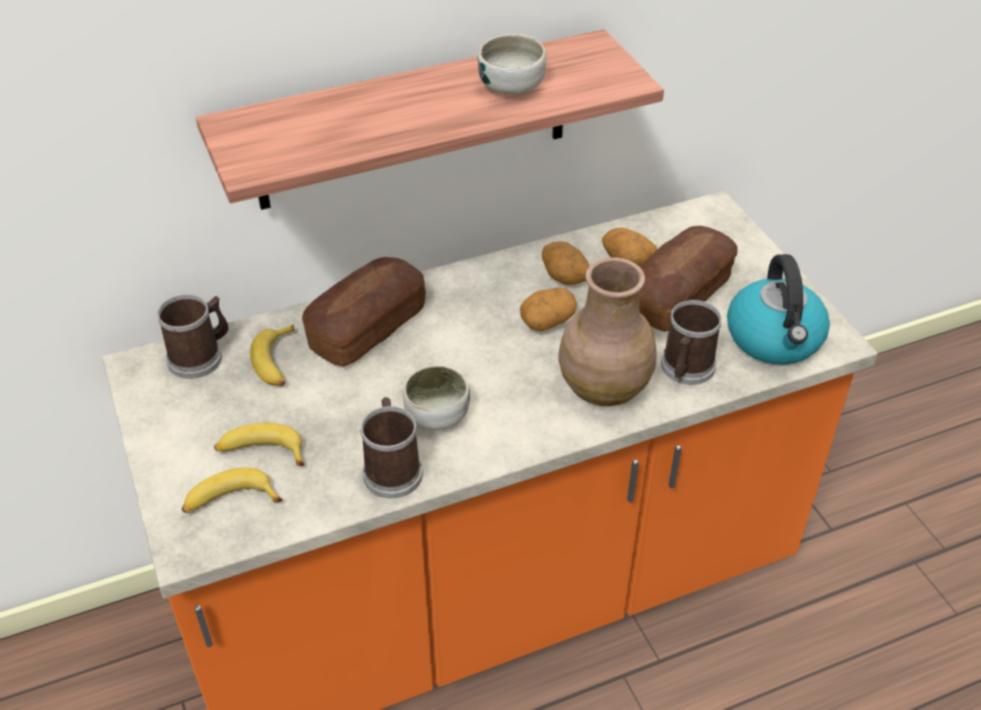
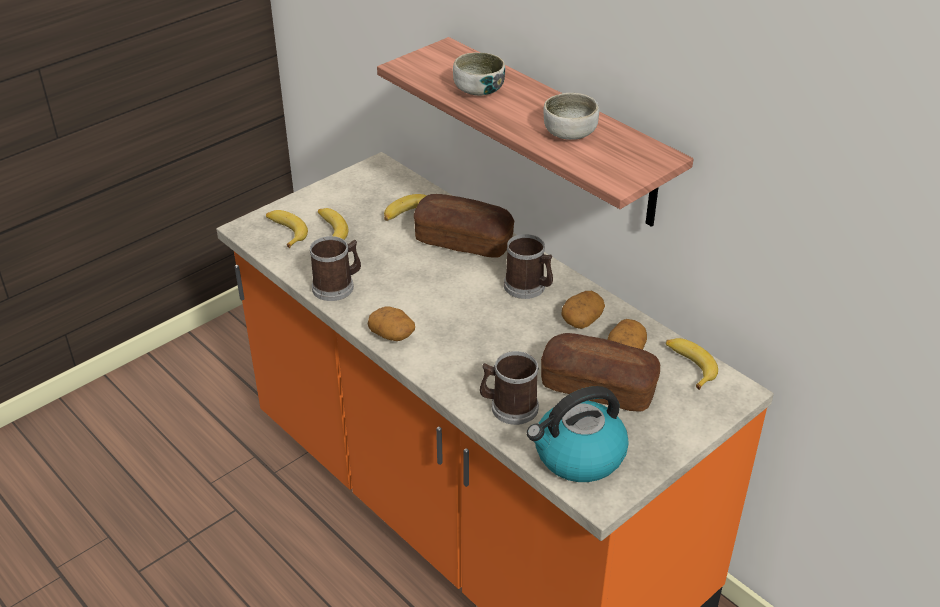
camera: 70 degrees right, 5 degrees down
mug [157,294,229,379] -> mug moved to [504,234,553,299]
bowl [403,365,470,430] -> bowl moved to [453,52,505,96]
potato [520,287,577,331] -> potato moved to [368,306,415,341]
brown vase [558,257,657,406] -> none
none -> banana [666,338,718,390]

